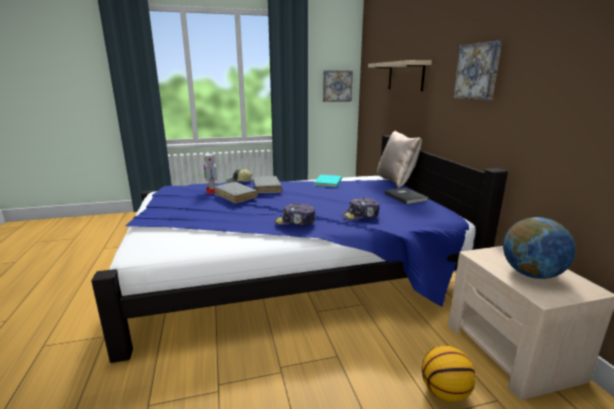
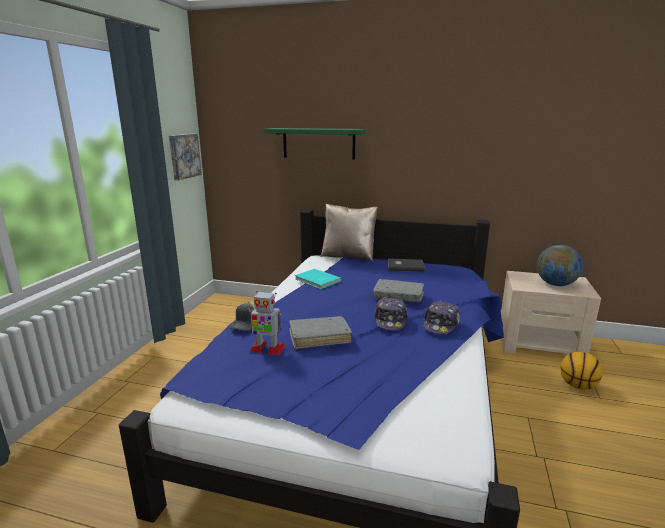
camera: 60 degrees left, 0 degrees up
grey book [253,176,282,193] -> grey book moved to [373,279,424,302]
cap [341,198,379,220] -> cap moved to [374,297,408,330]
beige shelf [368,60,432,91] -> green shelf [264,128,367,160]
picture [453,41,502,101] -> none

